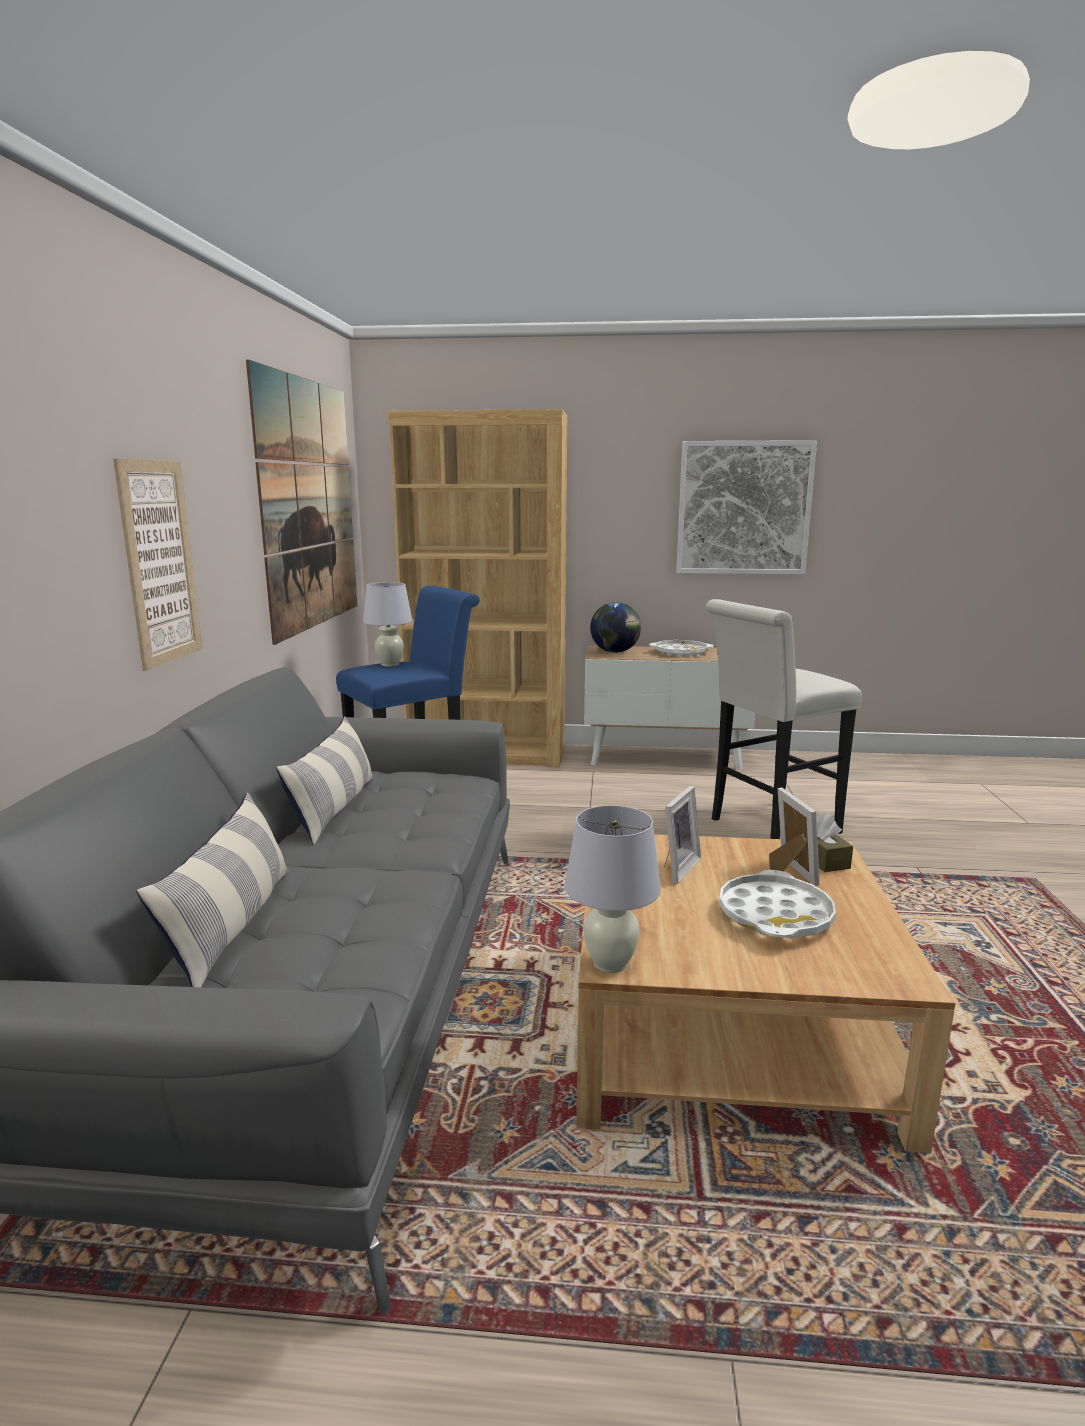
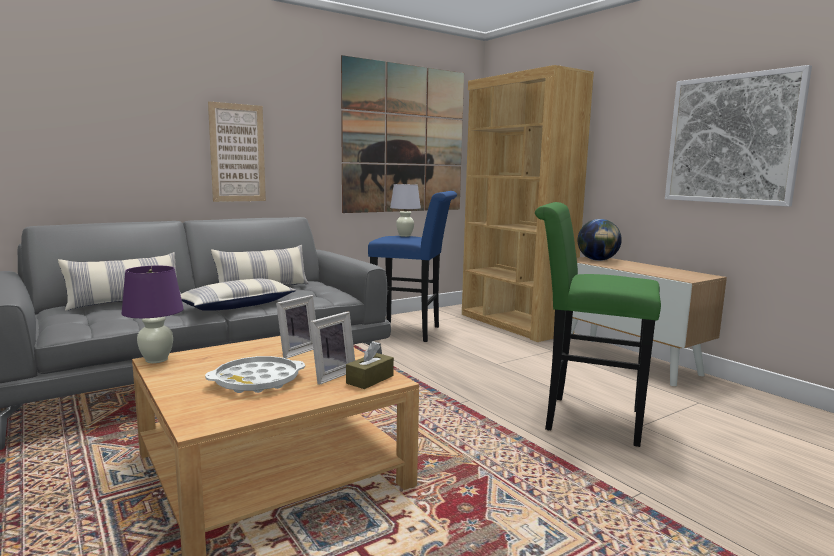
camera: 50 degrees right, 5 degrees down
white table lamp [565,805,661,973] -> purple table lamp [122,266,184,363]
white tray [649,640,713,657] -> none
picture frame [664,786,701,884] -> picture frame turned 45 degrees counterclockwise [276,295,316,359]
white stool [706,599,862,839] -> green stool [535,202,661,447]
none -> pillow [180,279,297,311]

